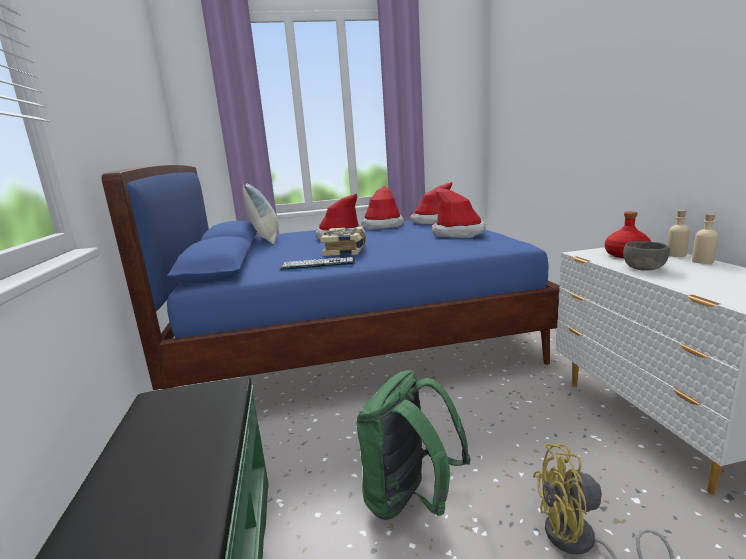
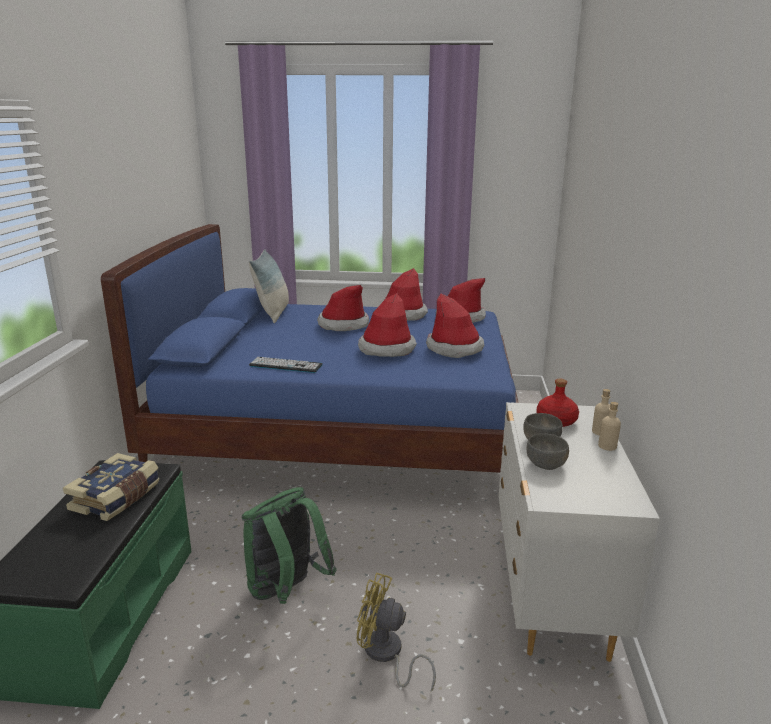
camera: 15 degrees right, 5 degrees up
book [320,227,366,256] -> book moved to [63,453,160,521]
none -> hat [358,293,417,357]
none -> grey bowl [527,433,569,470]

